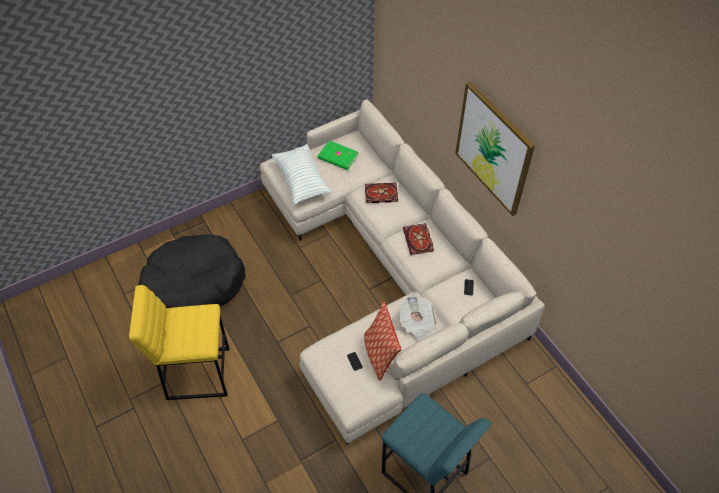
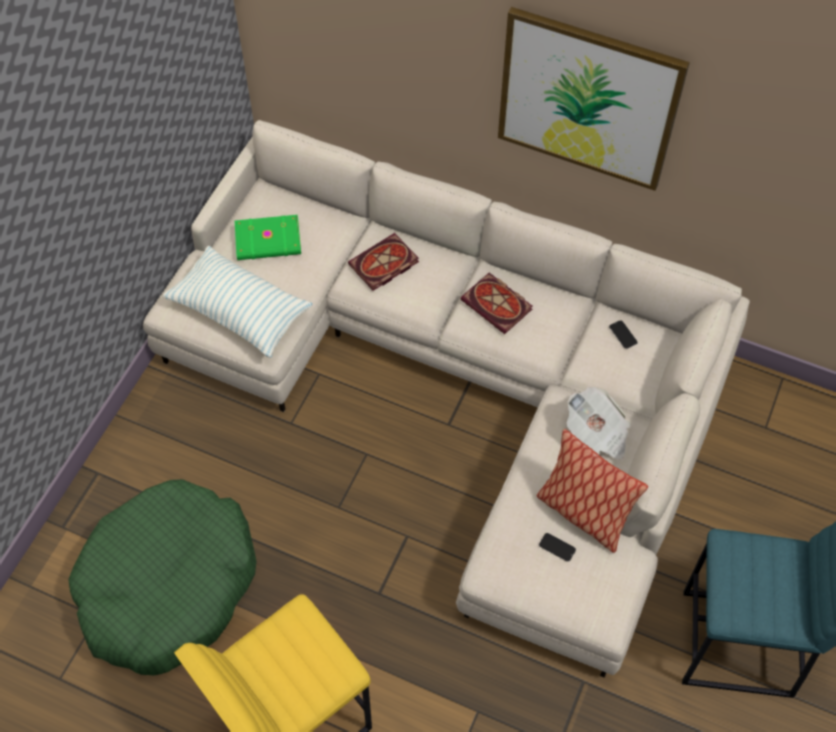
camera: 35 degrees left, 5 degrees up
black dog bed [139,234,246,308] -> green dog bed [69,479,257,675]

